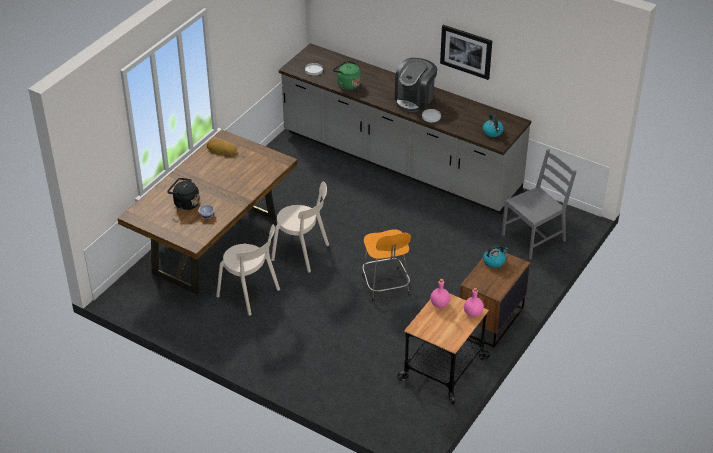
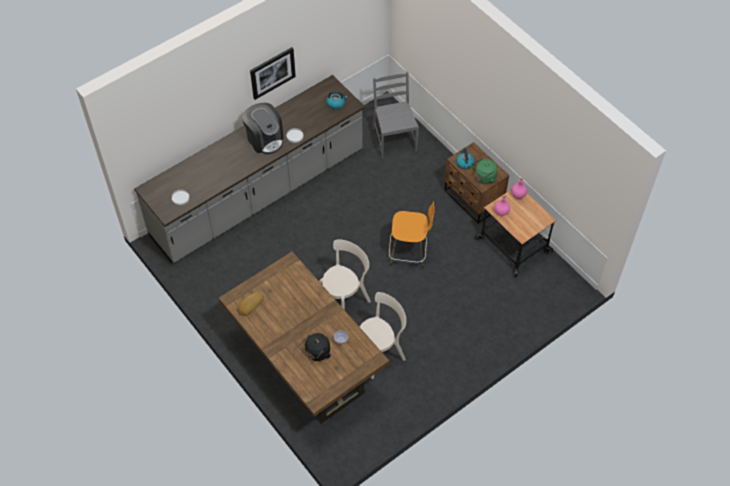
camera: 70 degrees left, 15 degrees up
green kettle [333,61,361,90] -> green kettle moved to [472,158,497,184]

